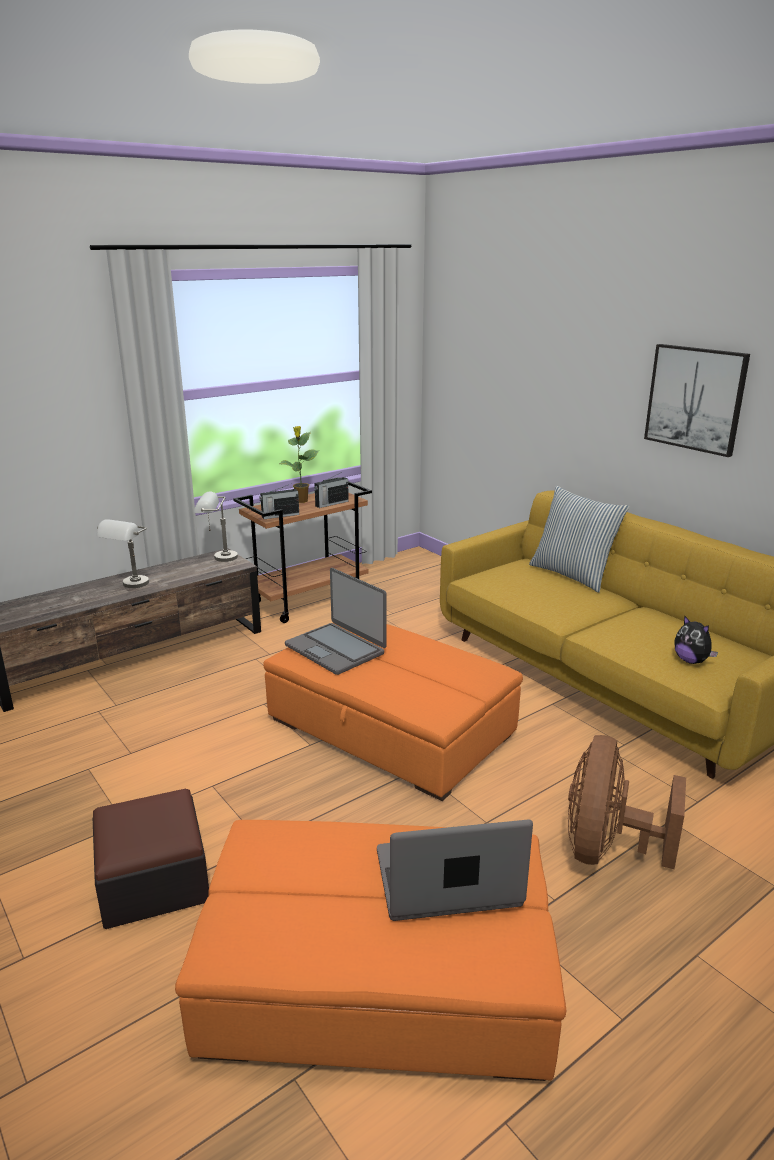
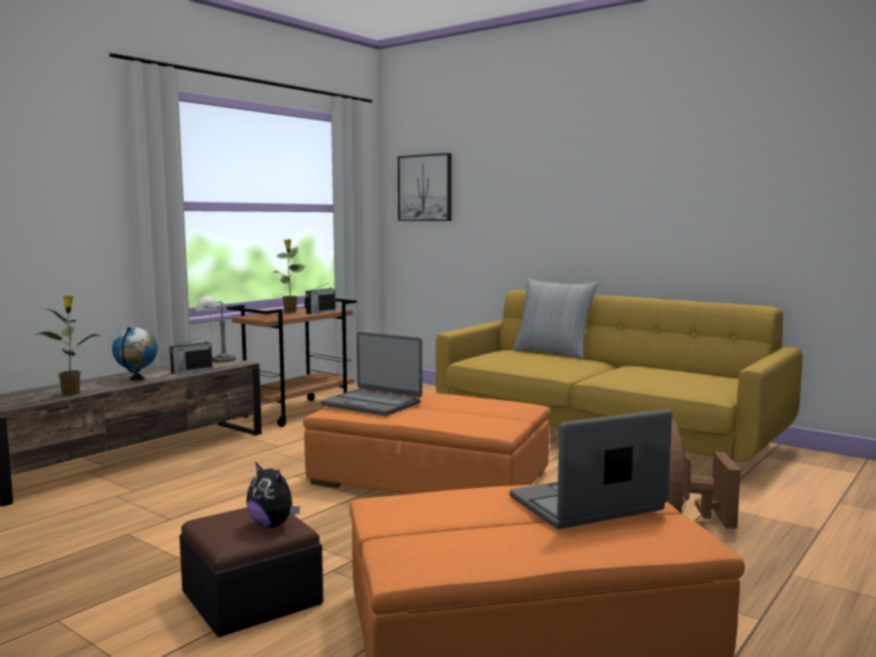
camera: 15 degrees left, 15 degrees down
grey table lamp [97,519,149,588] -> globe [112,327,158,380]
radio [259,485,299,519] -> radio moved to [169,337,213,374]
picture [644,344,750,457] -> picture moved to [398,153,452,221]
plush toy [674,615,718,664] -> plush toy moved to [246,462,300,528]
none -> potted plant [34,295,101,395]

